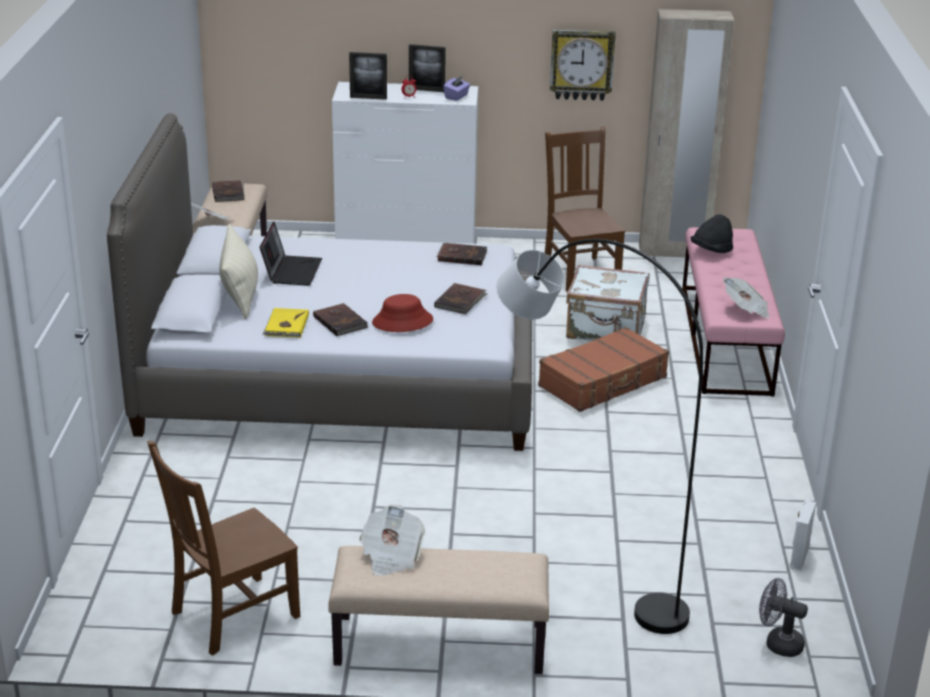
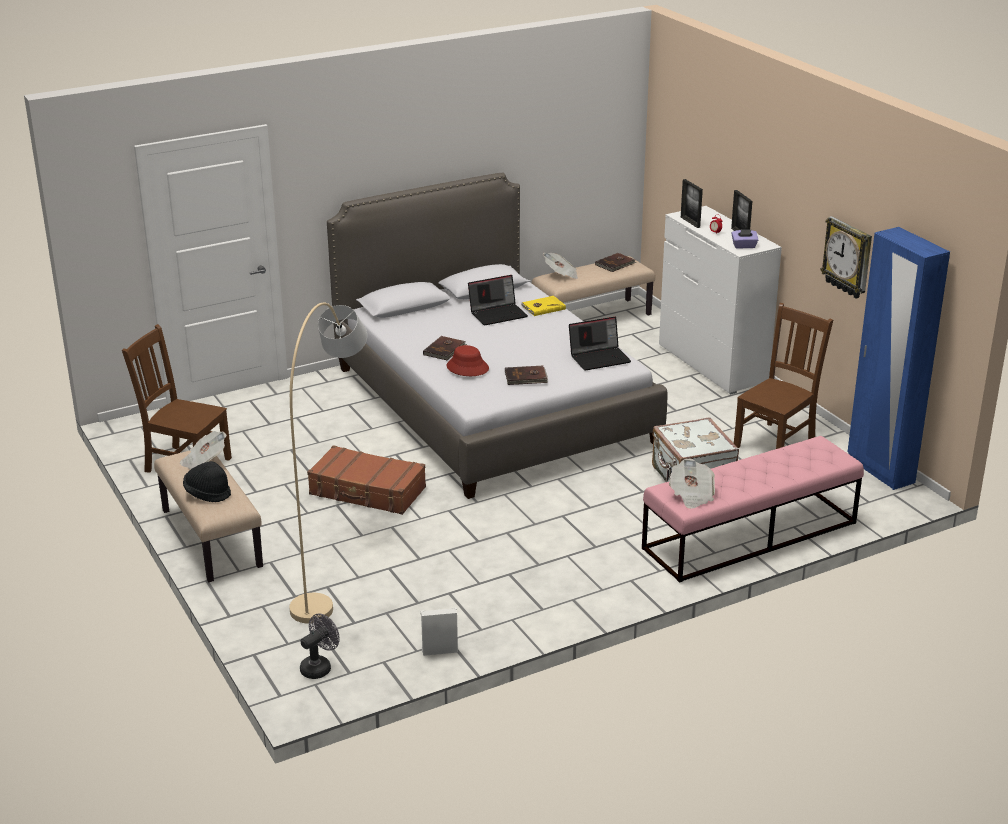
camera: 60 degrees right, 0 degrees up
beige pillow [219,224,258,319] -> none
yellow book [262,308,309,338] -> yellow book moved to [521,296,566,316]
brown book [437,243,488,265] -> laptop [569,316,631,371]
black floor lamp [496,239,703,634] -> beige floor lamp [289,303,367,624]
brown suitcase [538,327,669,412] -> brown suitcase moved to [307,445,426,515]
beige wardrobe [639,9,734,257] -> blue wardrobe [848,227,950,490]
black hat [691,214,733,253] -> black hat moved to [183,461,231,502]
grey fan [759,578,808,657] -> grey fan turned 45 degrees clockwise [300,614,340,679]

